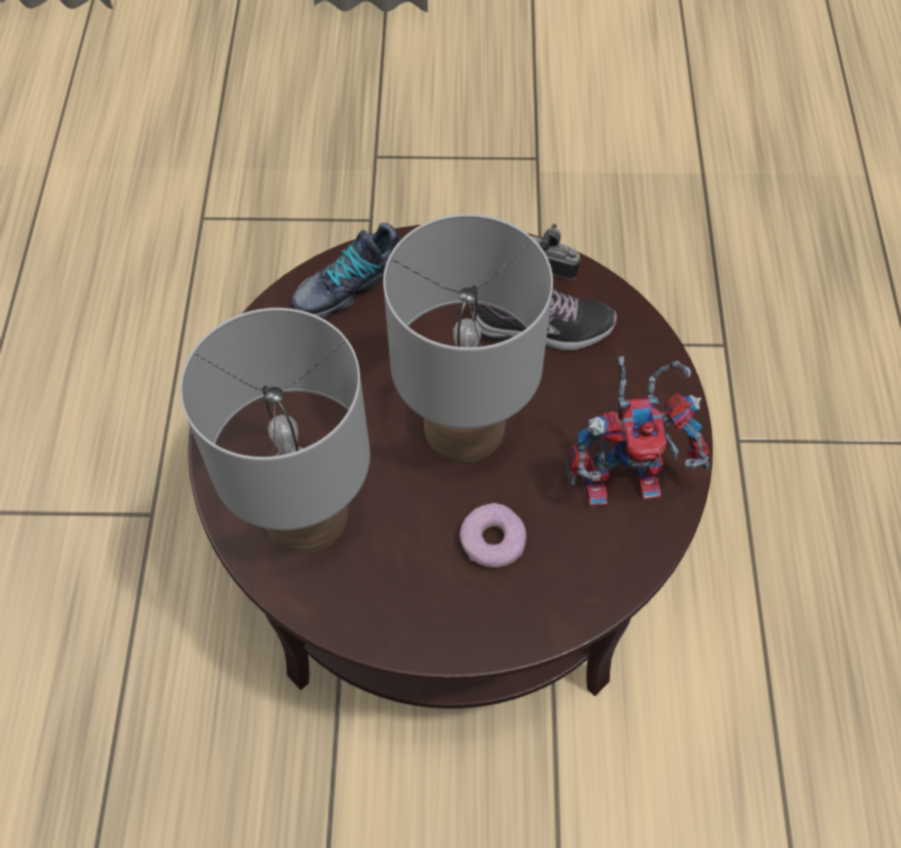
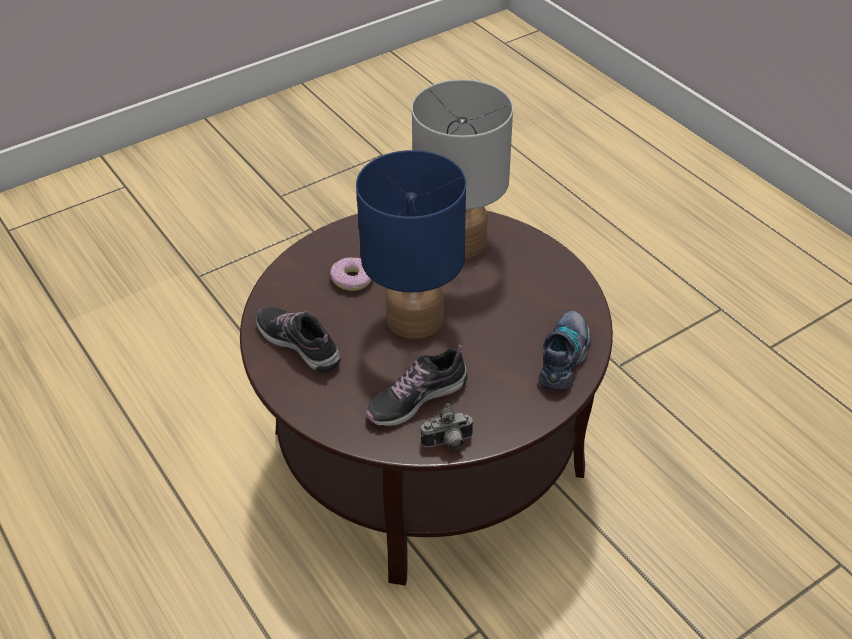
camera: 145 degrees right, 15 degrees down
grey table lamp [383,214,553,463] -> blue table lamp [356,150,466,339]
toy robot [567,356,710,508] -> shoe [256,307,341,373]

